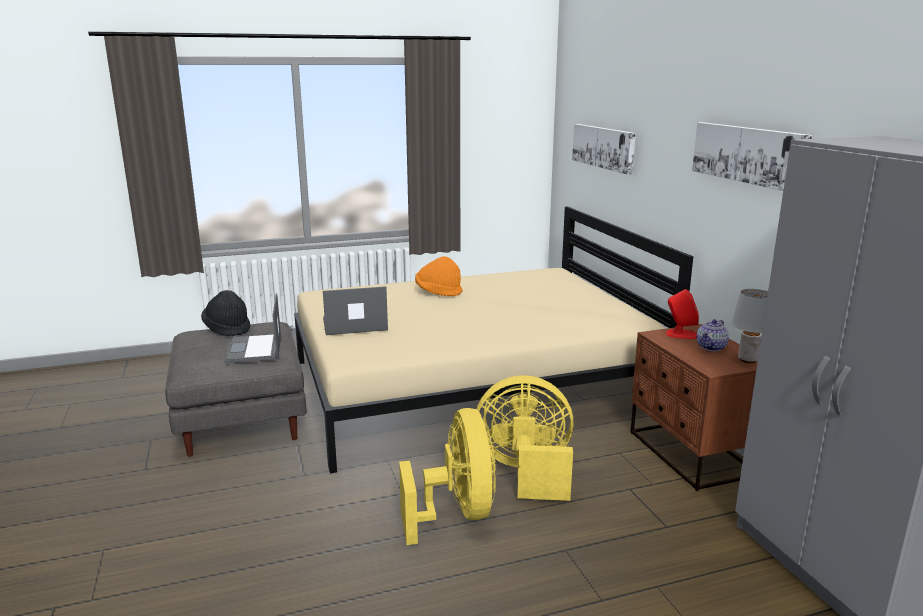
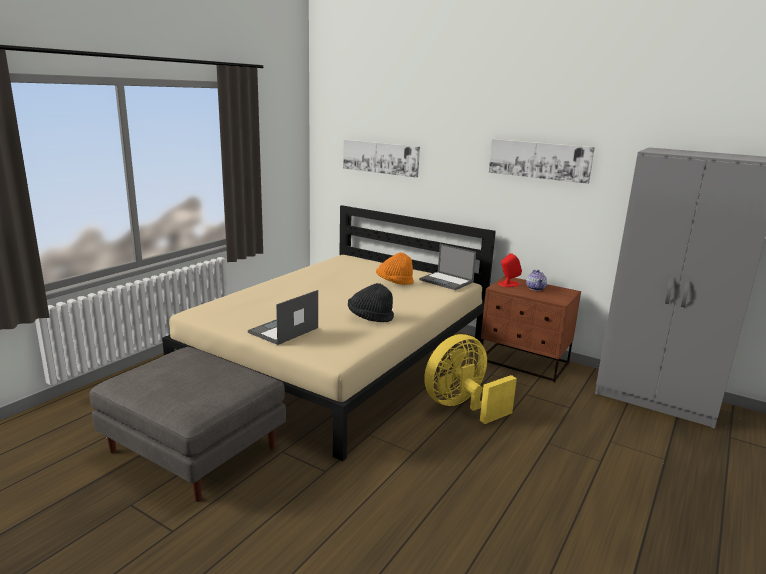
camera: 40 degrees left, 0 degrees up
black hat [201,290,250,336] -> black hat moved to [348,283,394,322]
laptop [224,294,281,364] -> laptop moved to [419,244,476,290]
yellow fan [399,408,496,545] -> none
orange hat [415,256,462,296] -> orange hat moved to [376,252,414,285]
grey table lamp [731,289,768,363] -> none

